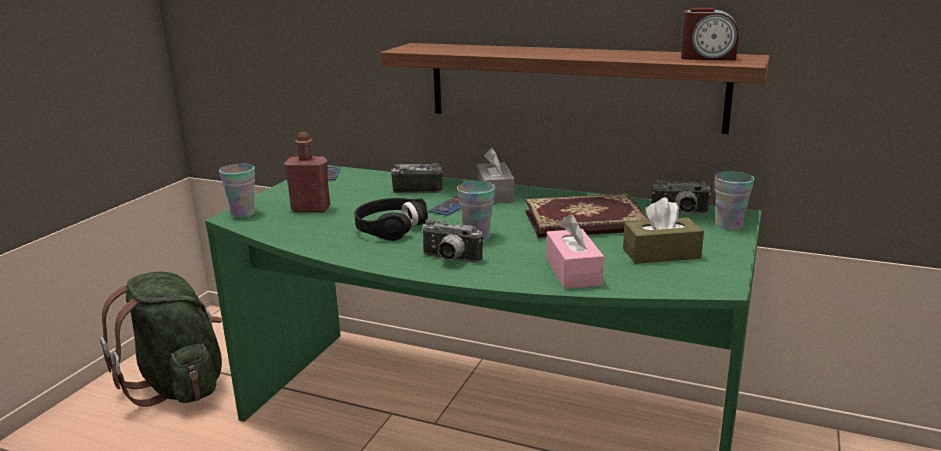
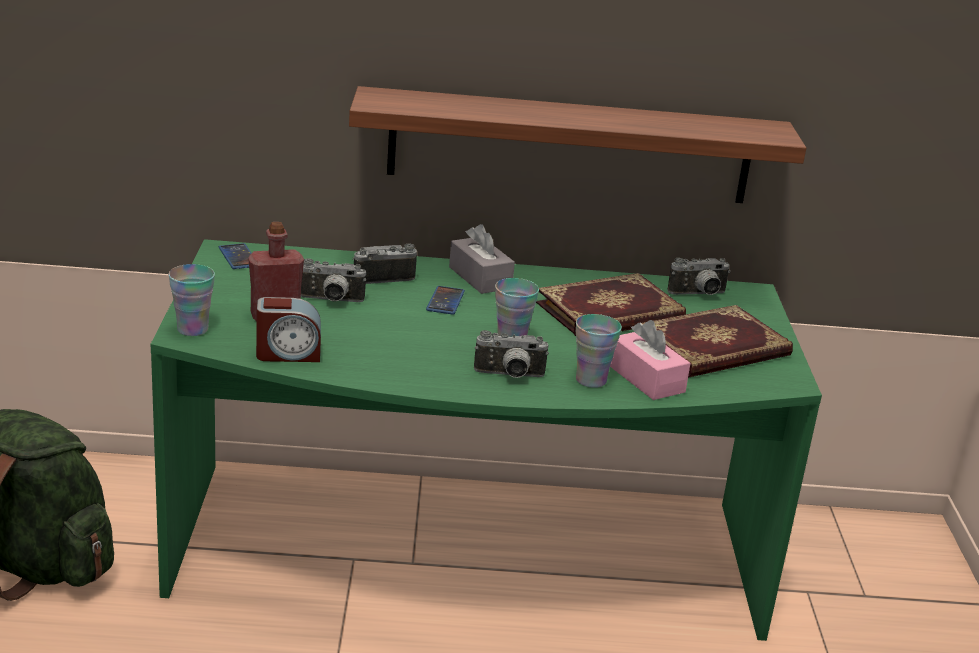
camera: 25 degrees left, 5 degrees up
black headphones [355,198,428,241] -> none
brown tissue box [623,197,704,264] -> book [641,305,793,377]
alarm clock [681,8,739,60] -> alarm clock moved to [256,297,321,362]
cup [715,171,754,230] -> cup moved to [576,314,622,388]
none -> camera [301,258,366,302]

